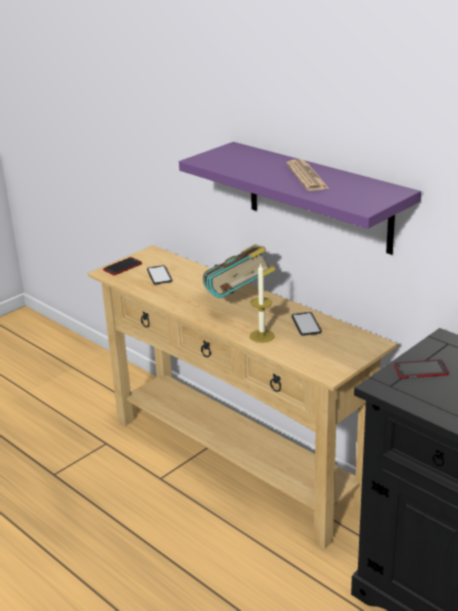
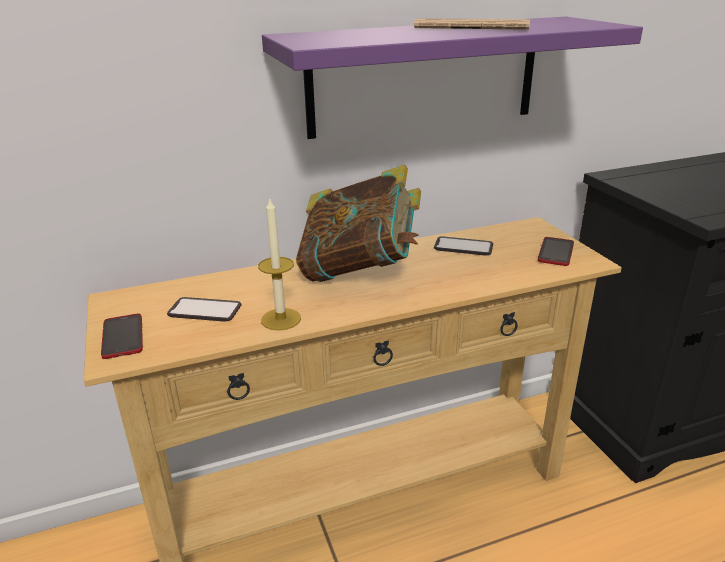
camera: 65 degrees left, 0 degrees up
candle [250,263,275,343] -> candle moved to [258,197,301,330]
phone [394,359,449,378] -> phone moved to [538,237,574,266]

